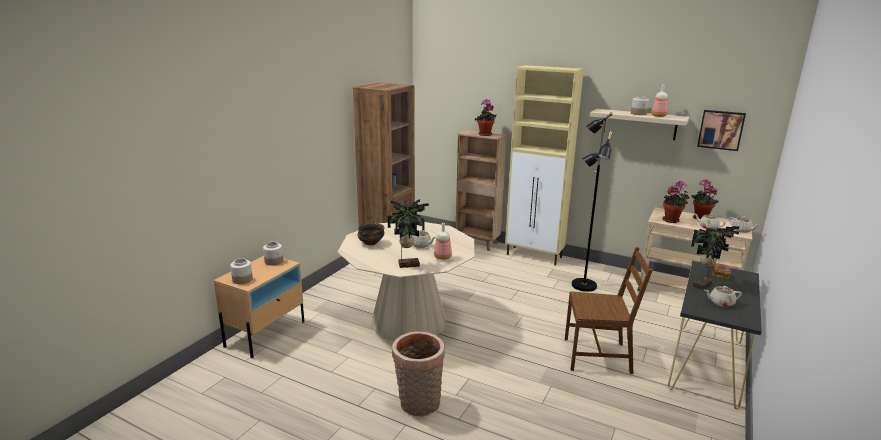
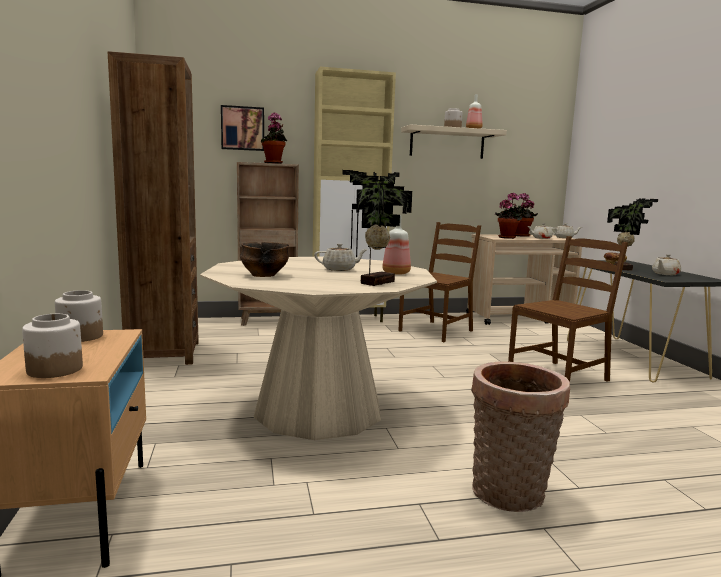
camera: 40 degrees left, 10 degrees down
black floor lamp [572,112,613,292] -> brown chair [398,222,481,342]
picture [697,110,746,151] -> picture moved to [221,105,264,151]

